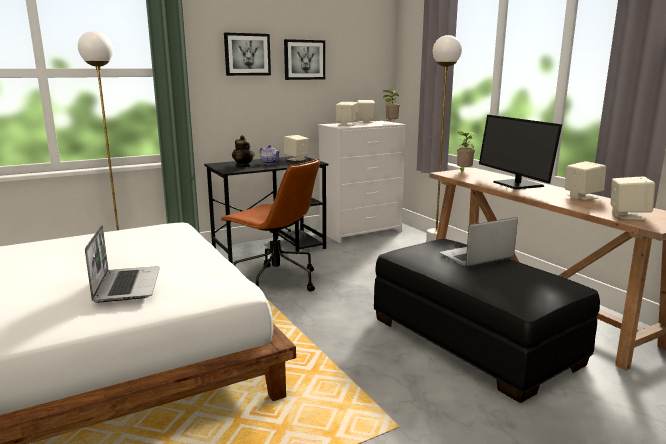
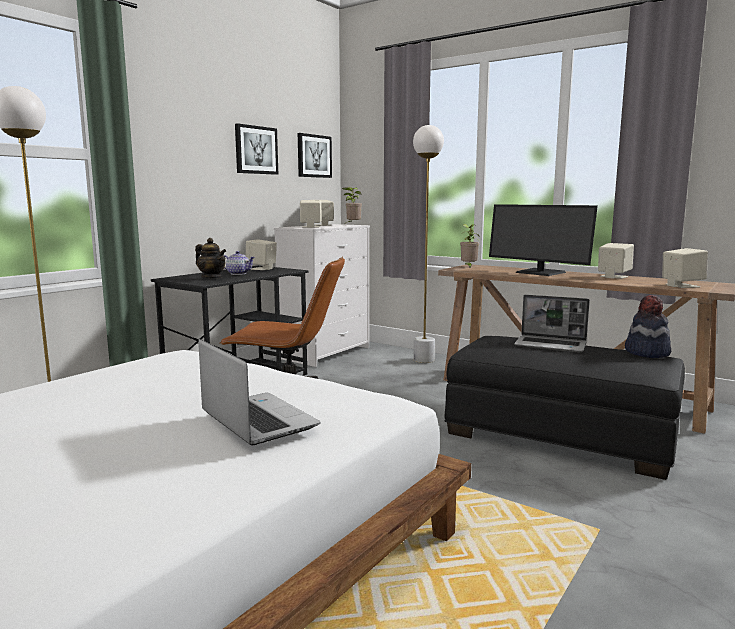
camera: 25 degrees left, 5 degrees down
picture [224,33,271,76] -> picture moved to [298,133,332,178]
laptop [439,217,518,268] -> laptop turned 105 degrees counterclockwise [514,295,590,353]
none -> hat [625,295,671,358]

